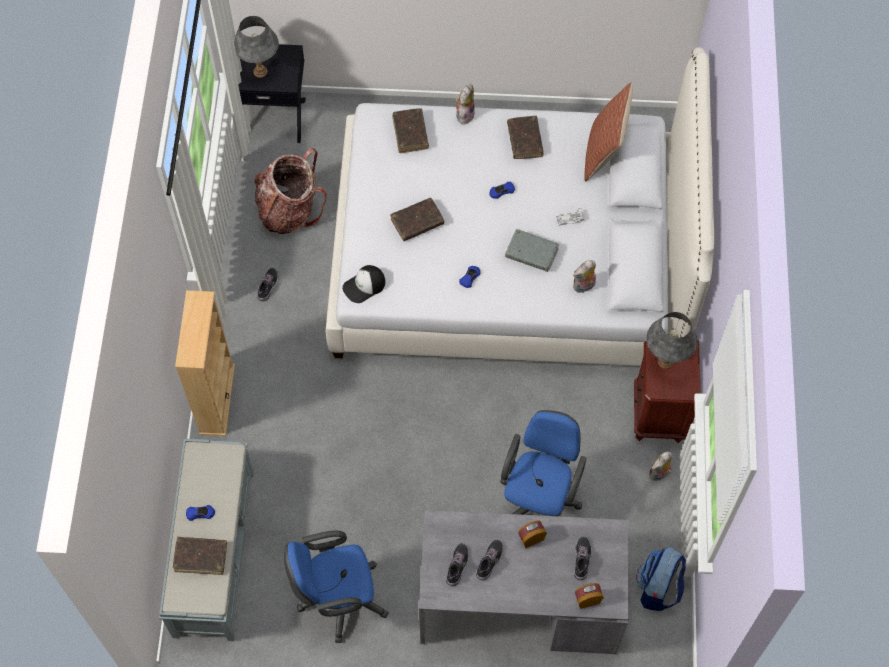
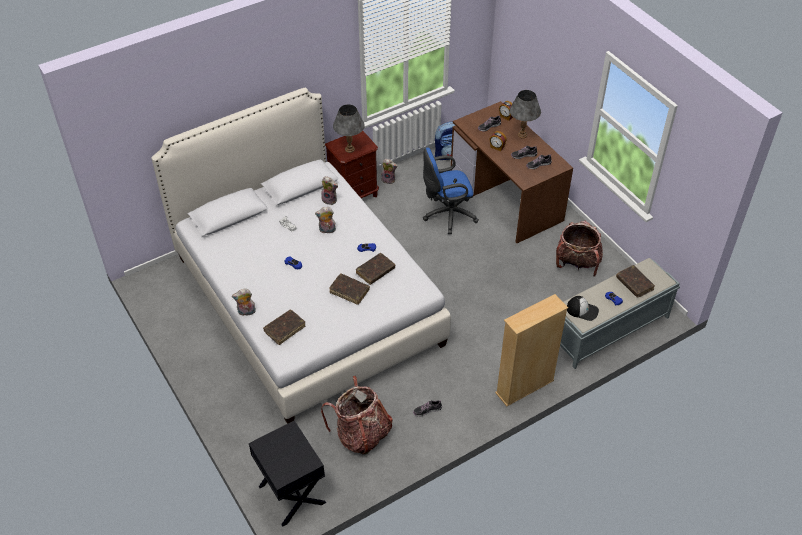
camera: 125 degrees left, 15 degrees down
grey table lamp [234,16,279,78] -> grey table lamp moved to [509,90,541,138]
blue office chair [284,531,389,643] -> backpack [556,221,603,277]
cap [342,265,385,303] -> cap moved to [567,296,599,321]
grey desk [419,510,629,654] -> brown desk [450,101,573,243]
grey book [505,229,559,272] -> plush toy [315,207,336,233]
brown book [507,116,544,159] -> brown book moved to [356,253,395,285]
pillow [584,83,633,181] -> none

